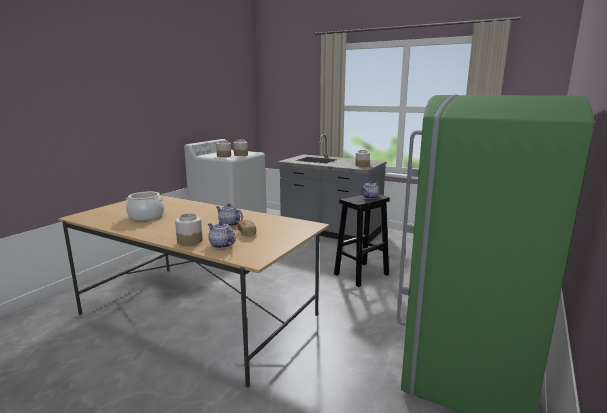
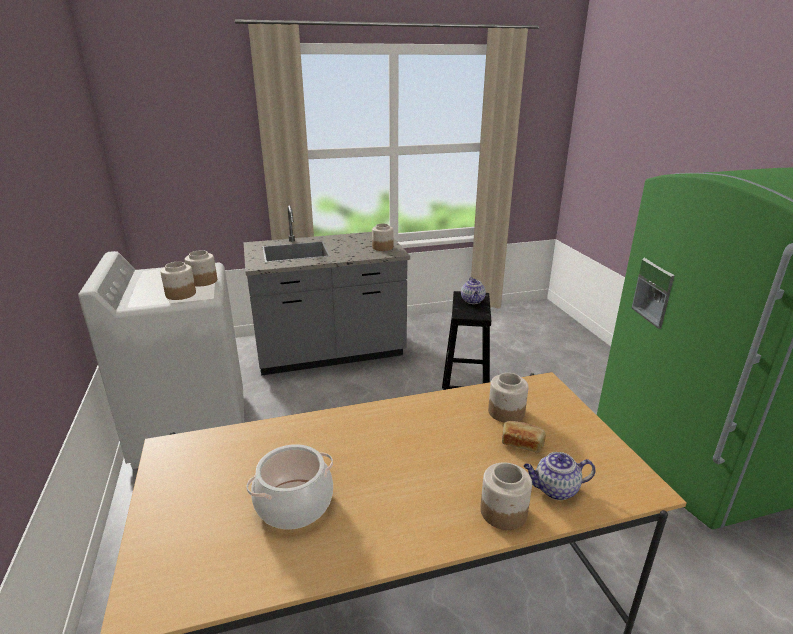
camera: 45 degrees left, 10 degrees up
teapot [216,204,243,227] -> none
none -> jar [488,373,528,423]

